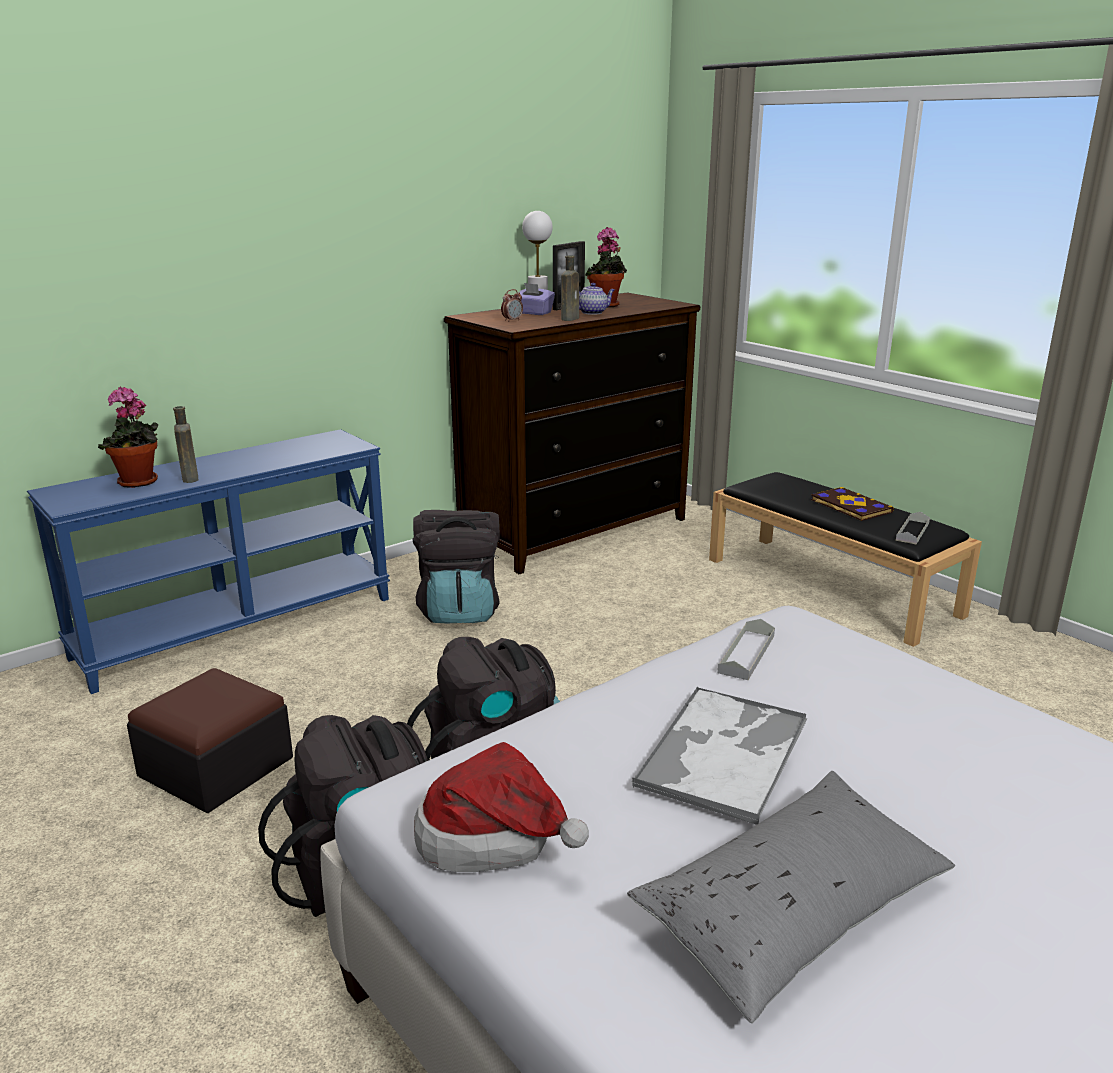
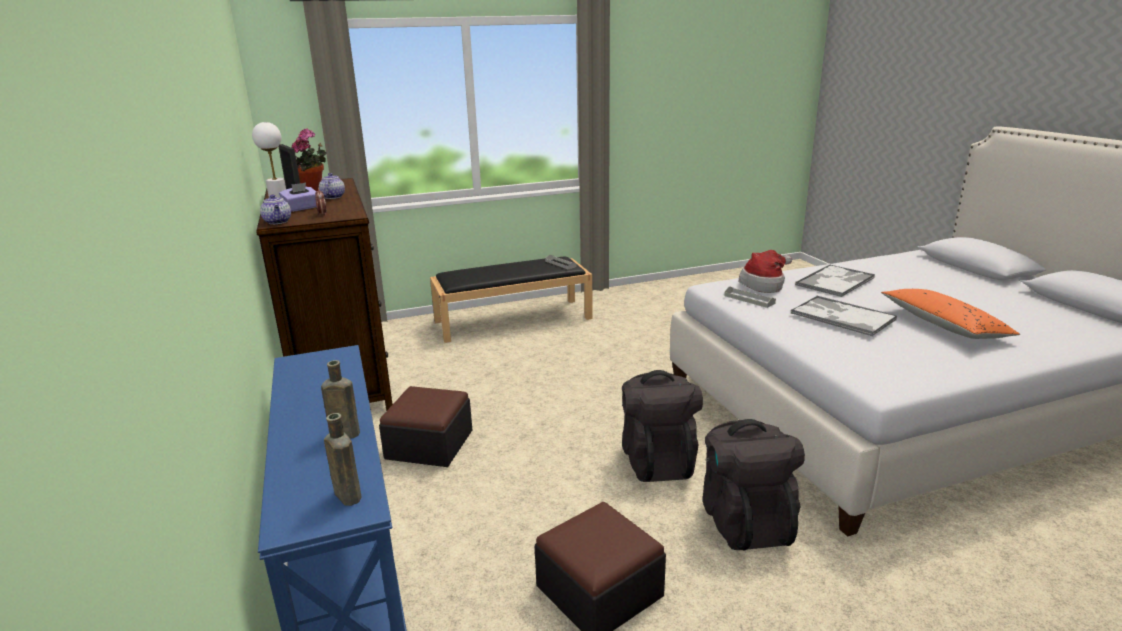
camera: 70 degrees left, 0 degrees up
potted plant [98,387,158,488] -> none
black backpack [412,510,500,624] -> ottoman [379,386,472,467]
hat [414,742,589,872] -> hat moved to [739,250,792,293]
brown bottle [561,256,579,321] -> brown bottle moved to [324,413,362,506]
grey pillow [627,771,955,1023] -> orange pillow [881,289,1020,339]
book [811,487,894,521] -> none
none -> teapot [260,195,291,224]
none -> tray [795,265,875,297]

